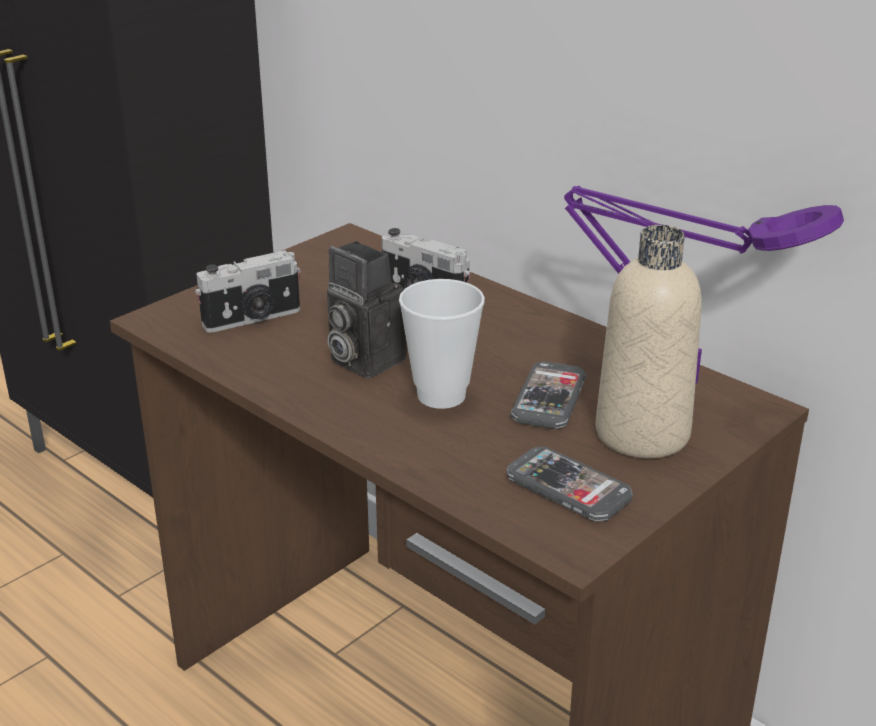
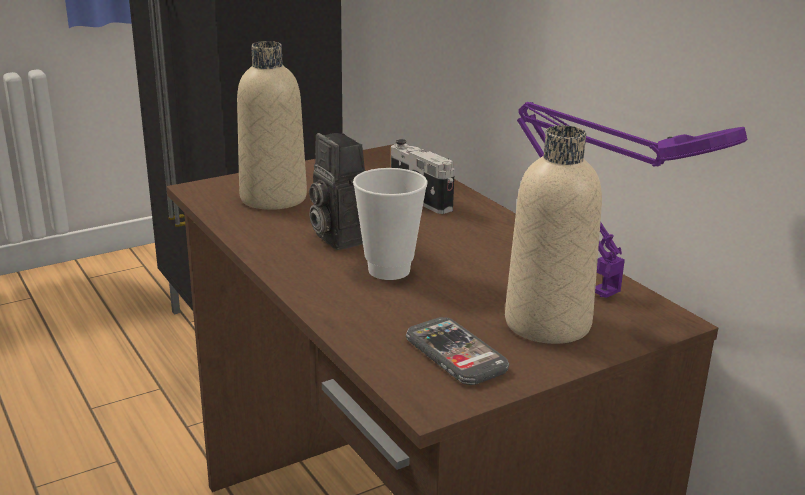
camera: 15 degrees right, 5 degrees down
camera [195,250,301,333] -> beige bottle [237,41,307,210]
phone [510,361,586,429] -> none

